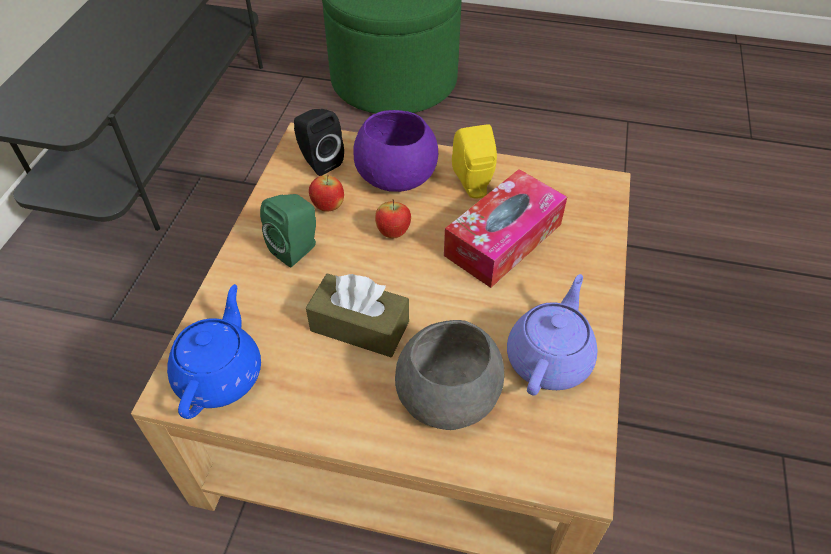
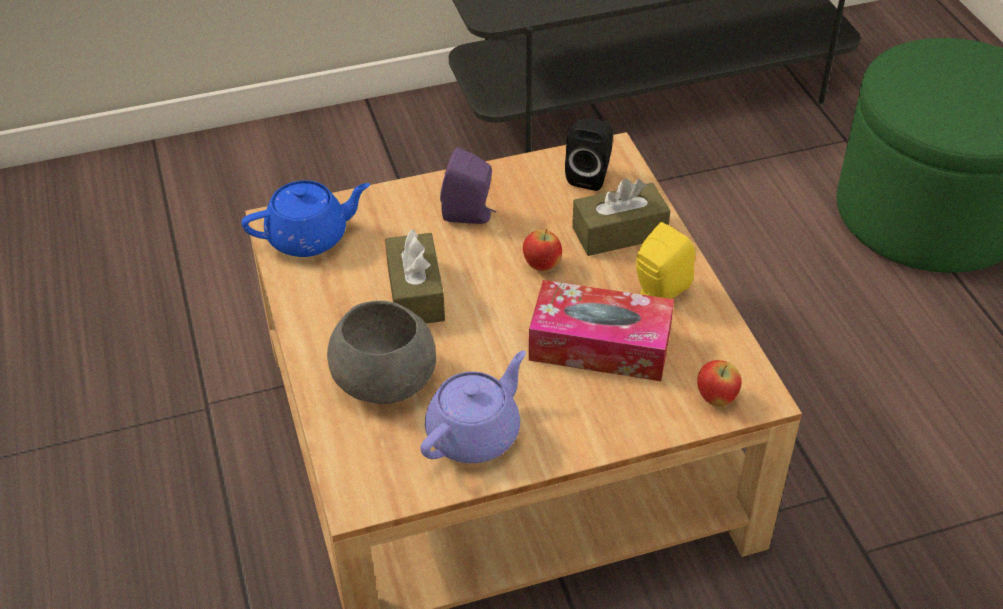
camera: 60 degrees right, 5 degrees down
green speaker [260,194,316,267] -> purple speaker [440,147,496,224]
apple [309,175,344,212] -> apple moved to [697,360,742,406]
purple bowl [353,110,438,192] -> brown tissue box [572,178,670,256]
purple teapot [507,274,597,396] -> purple teapot turned 45 degrees counterclockwise [421,350,526,463]

